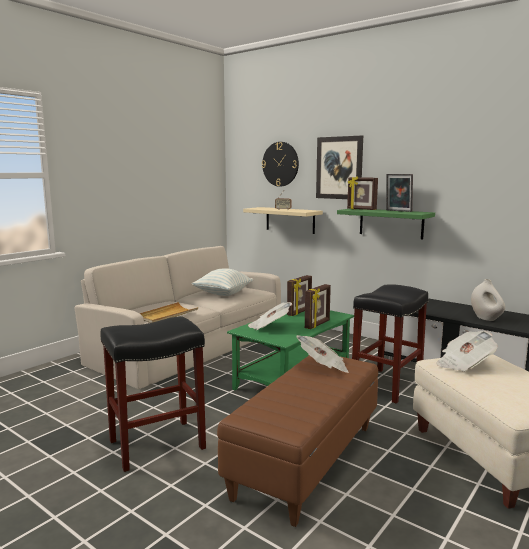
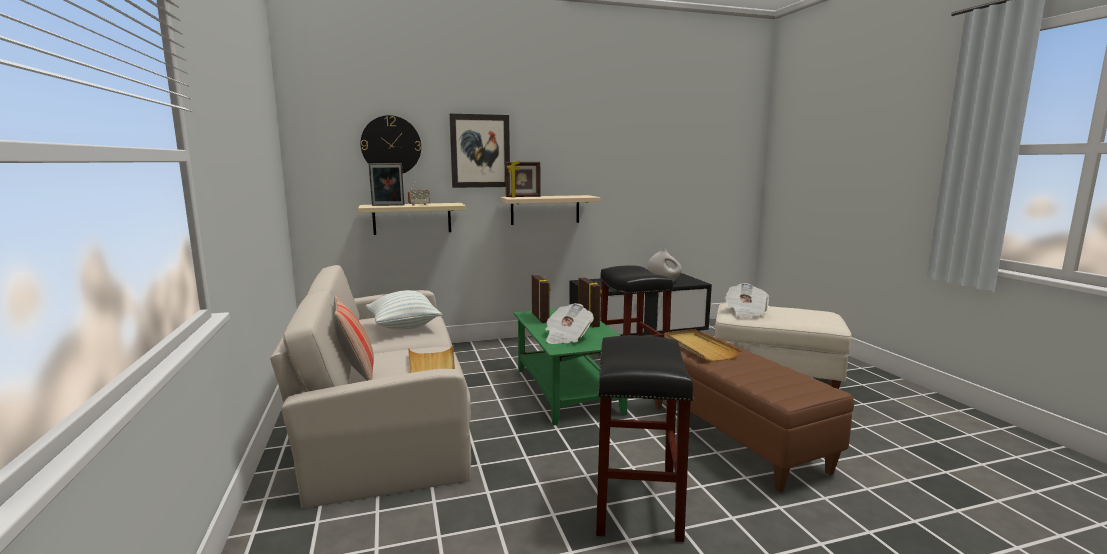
camera: 55 degrees left, 0 degrees up
newspaper [296,335,349,373] -> beige tray [664,329,742,361]
green shelf [337,209,435,240] -> beige shelf [500,195,601,225]
picture frame [386,174,413,212] -> picture frame moved to [369,163,405,206]
none -> pillow [333,294,374,381]

